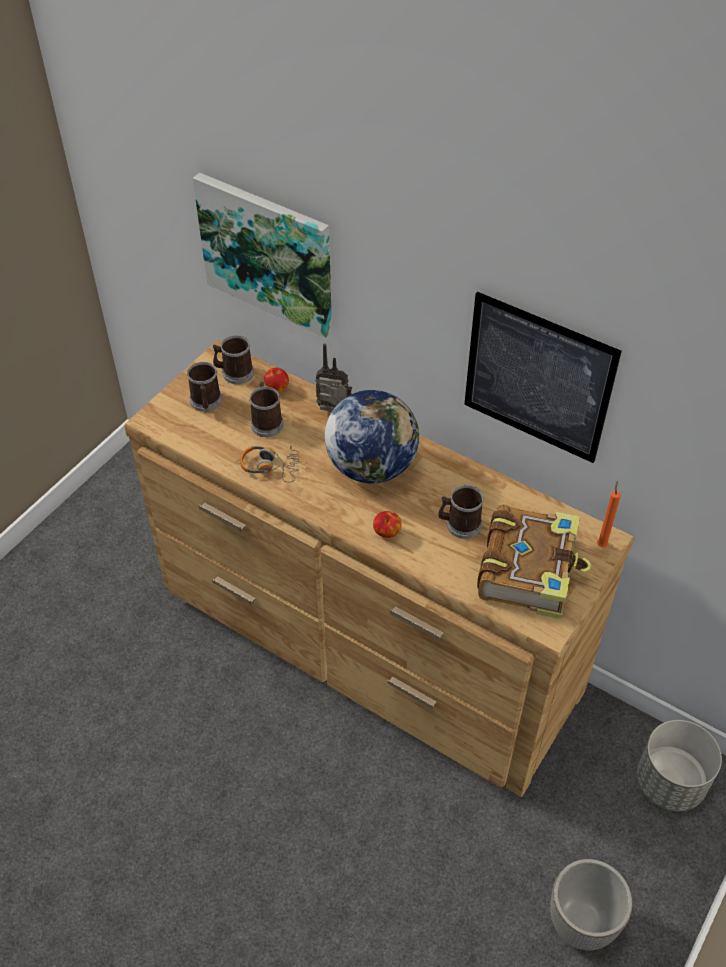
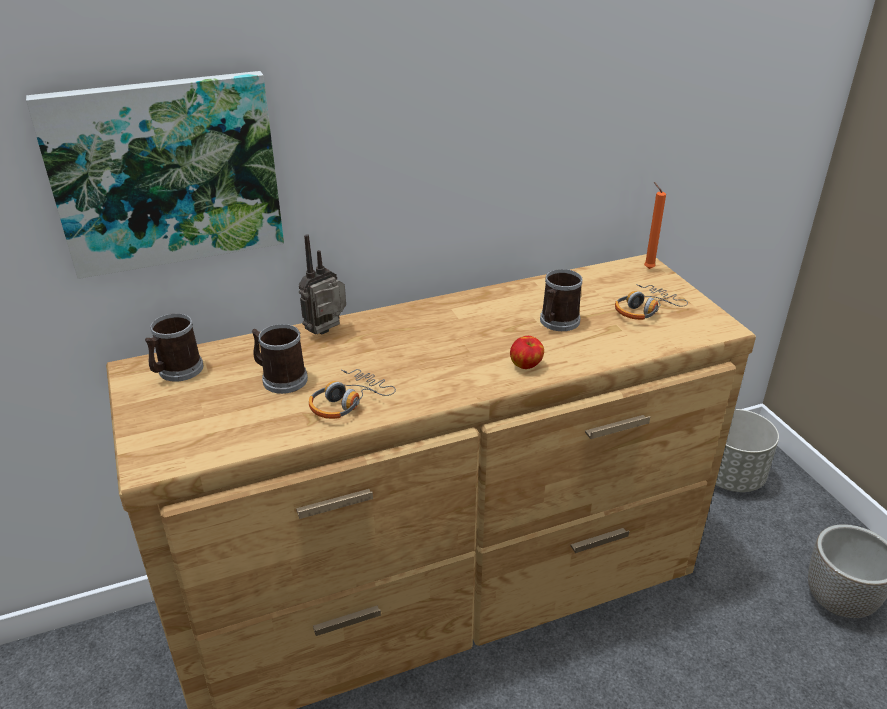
camera: 55 degrees left, 15 degrees down
mug [187,362,222,412] -> none
apple [264,368,289,393] -> none
globe [325,390,419,483] -> none
picture [464,292,622,463] -> none
book [477,504,591,619] -> headphones [615,284,688,320]

